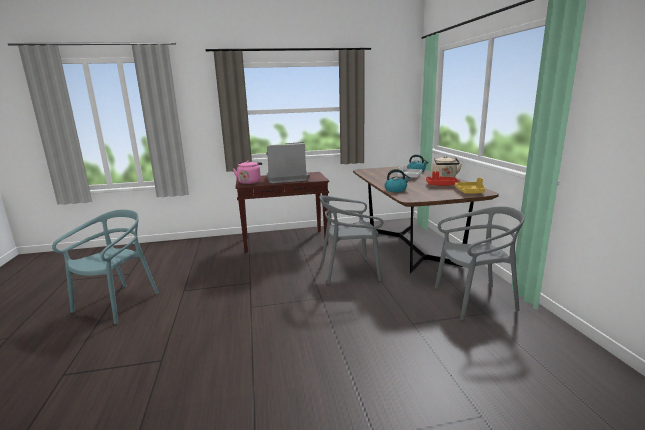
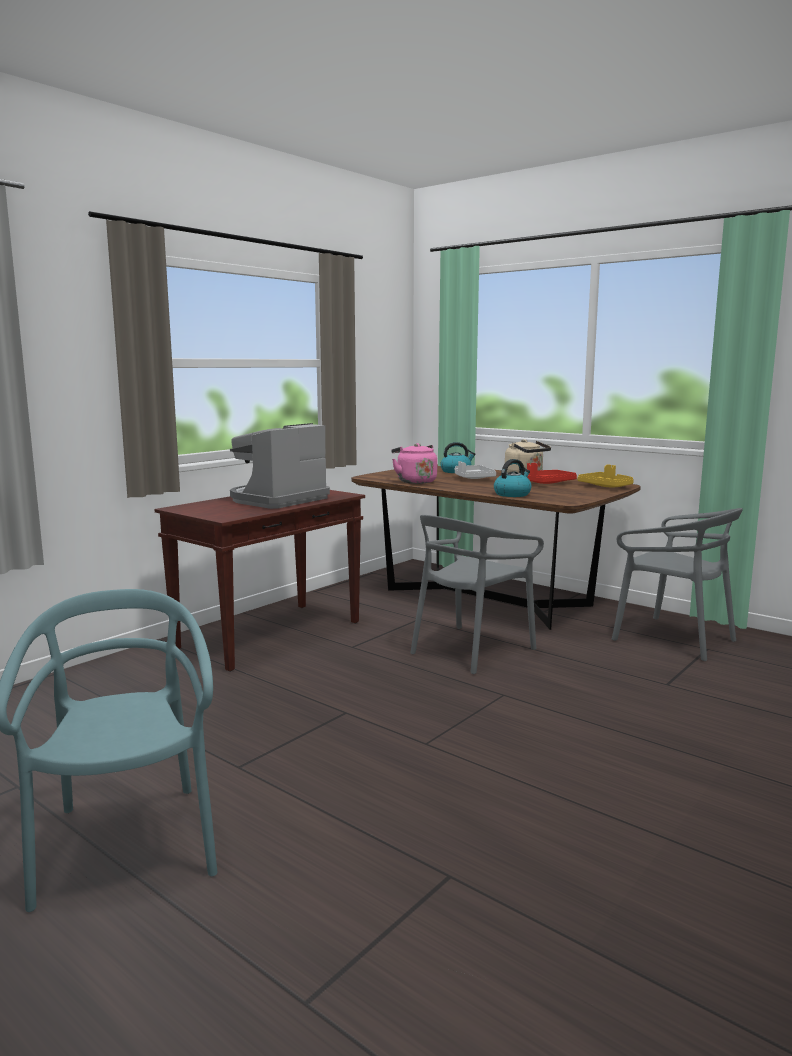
camera: 40 degrees left, 5 degrees down
pink kettle [233,161,262,184] -> pink kettle moved to [391,443,437,484]
grey chair [435,206,525,320] -> grey chair turned 90 degrees clockwise [612,508,743,661]

